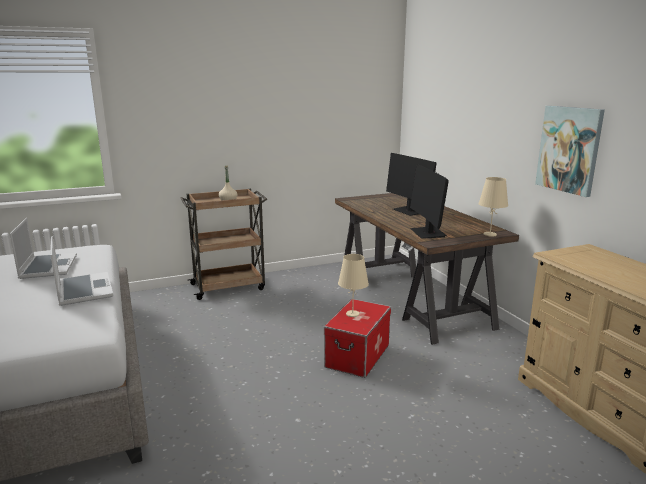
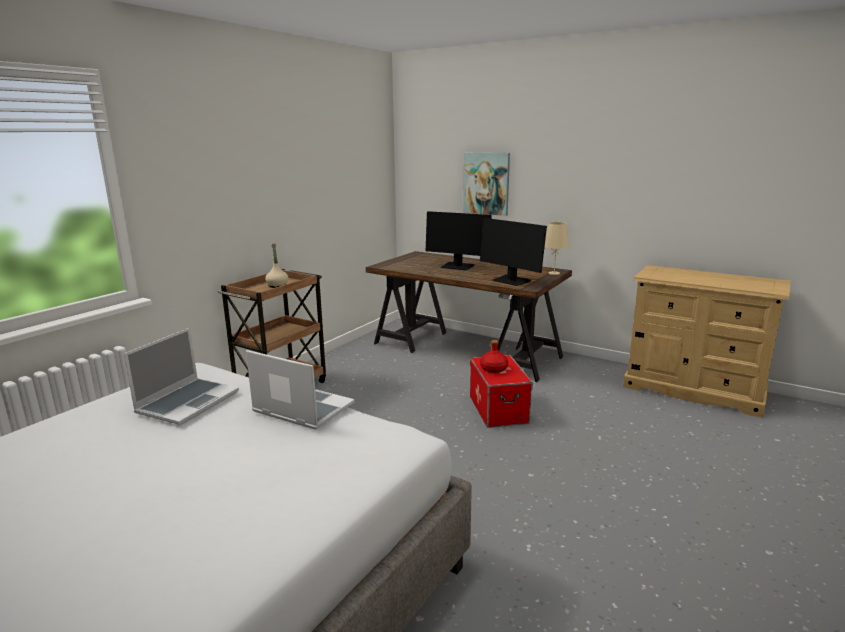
camera: 35 degrees left, 0 degrees up
laptop [10,218,77,279] -> laptop turned 75 degrees clockwise [124,328,239,425]
beige table lamp [338,254,369,317] -> red bottle [480,340,508,373]
picture [535,106,605,197] -> picture moved to [463,152,510,216]

